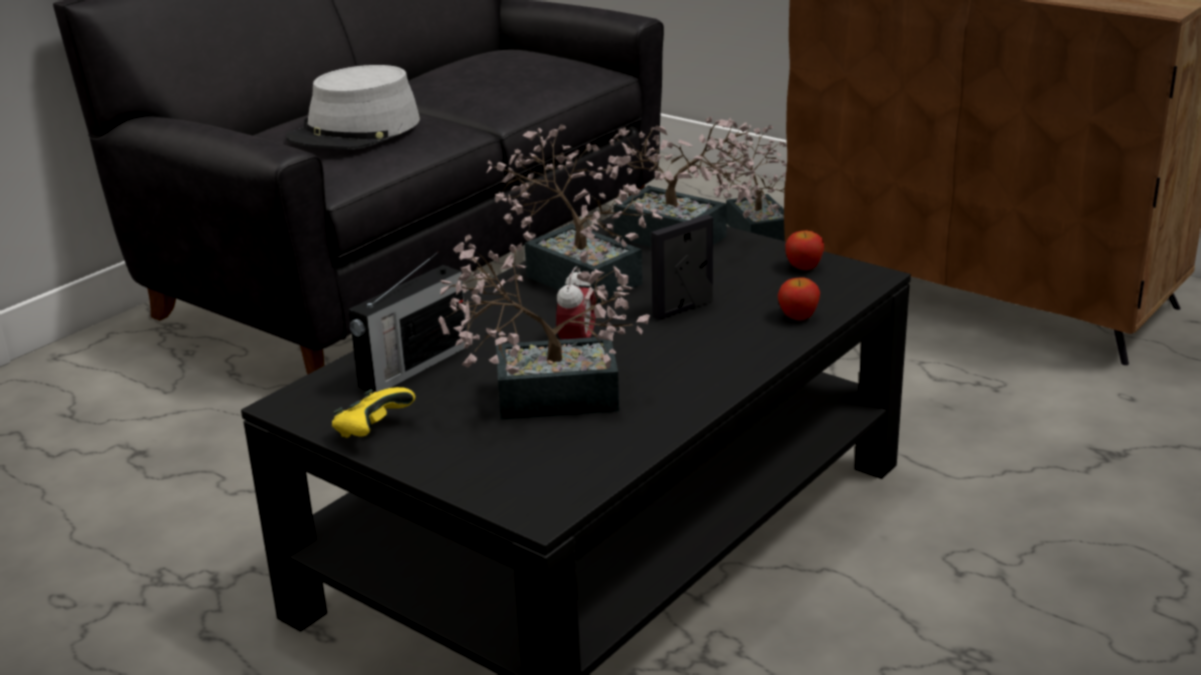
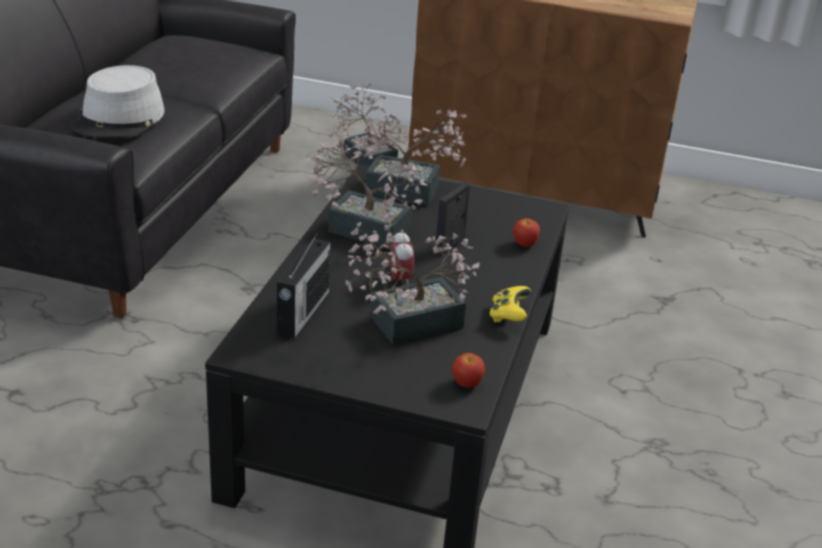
camera: 25 degrees left, 5 degrees up
yellow game controller [331,387,415,438] -> yellow game controller moved to [490,286,531,323]
apple [785,230,824,270] -> apple moved to [452,353,485,388]

